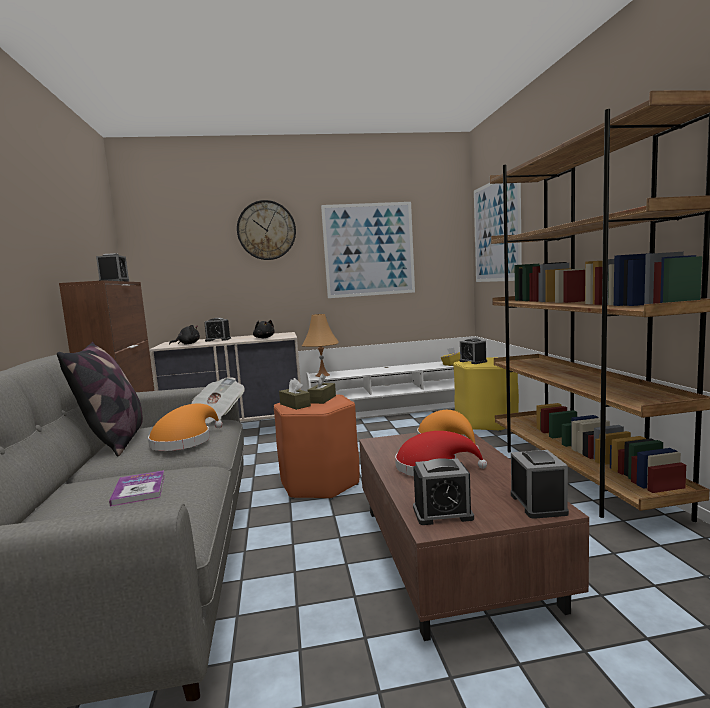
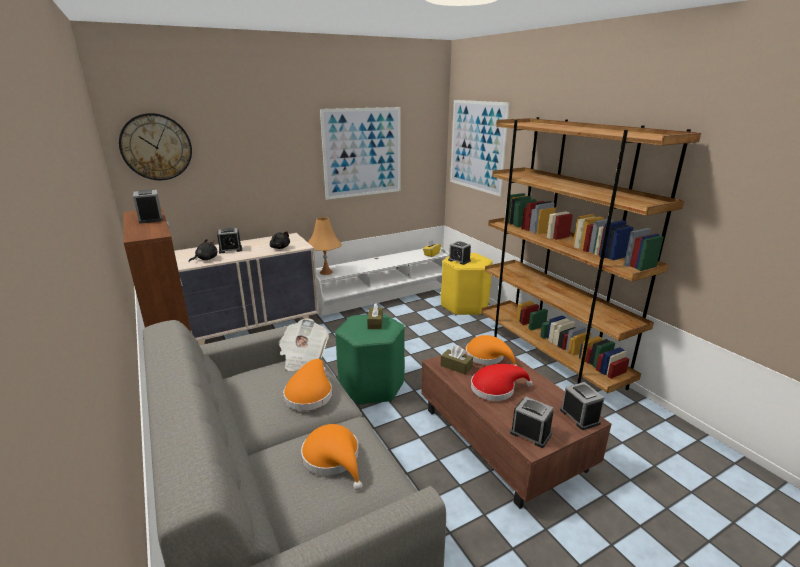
camera: 20 degrees left, 15 degrees up
pillow [57,342,143,456] -> none
book [109,470,165,507] -> orange hat [301,424,363,491]
wall clock [237,200,296,260] -> wall clock moved to [119,113,192,180]
orange stool [274,395,360,500] -> green stool [335,313,405,405]
brown tissue box [279,378,311,410] -> brown tissue box moved to [441,345,473,375]
alarm clock [413,458,474,525] -> alarm clock turned 120 degrees counterclockwise [510,397,554,448]

